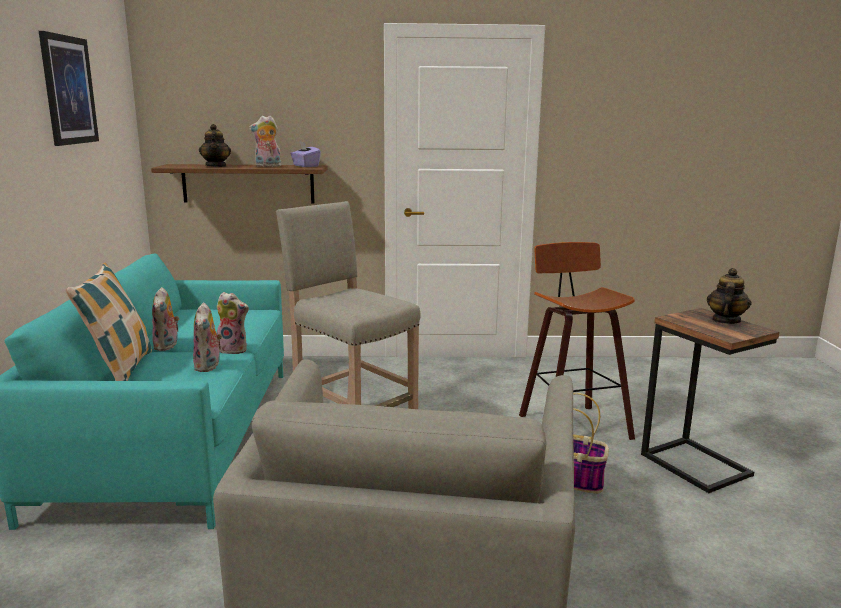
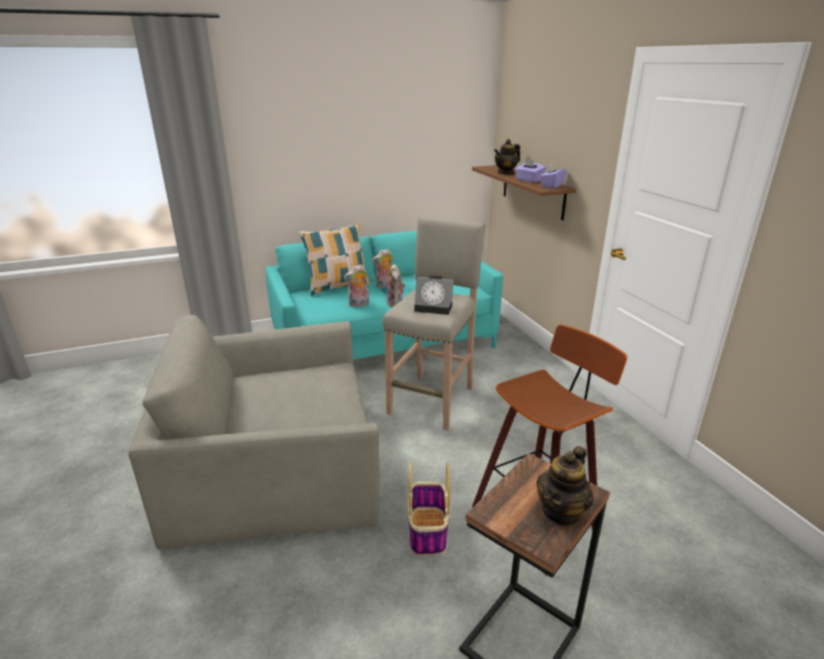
camera: 70 degrees right, 10 degrees up
picture [39,31,99,146] -> none
plush toy [249,116,281,167] -> purple tissue box [515,159,546,182]
teapot [707,268,752,324] -> teapot turned 120 degrees clockwise [536,446,593,527]
none -> alarm clock [414,275,454,315]

